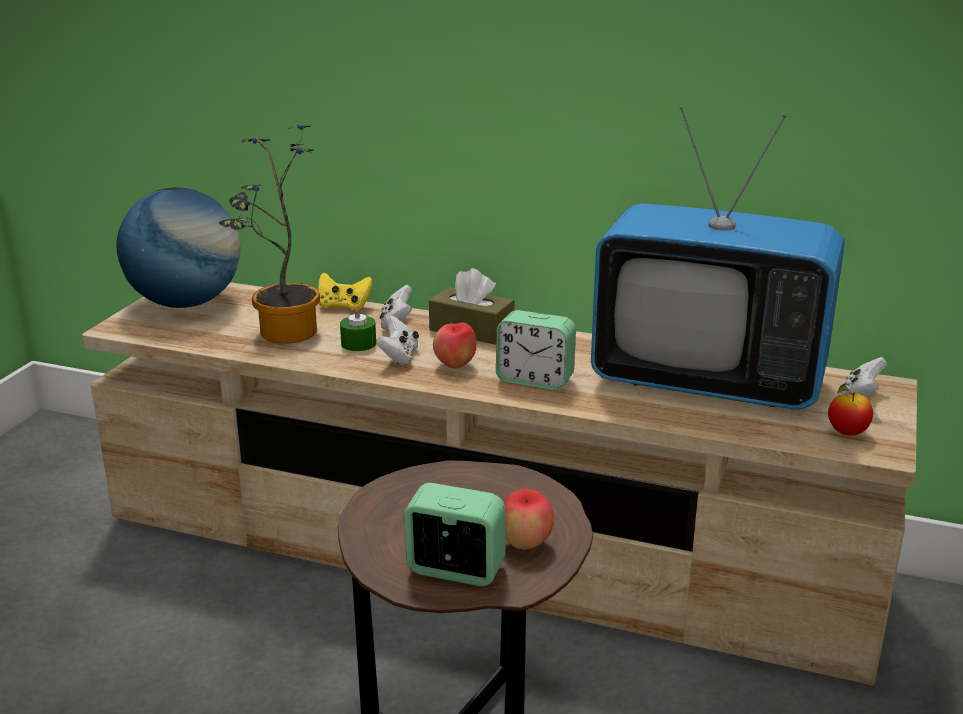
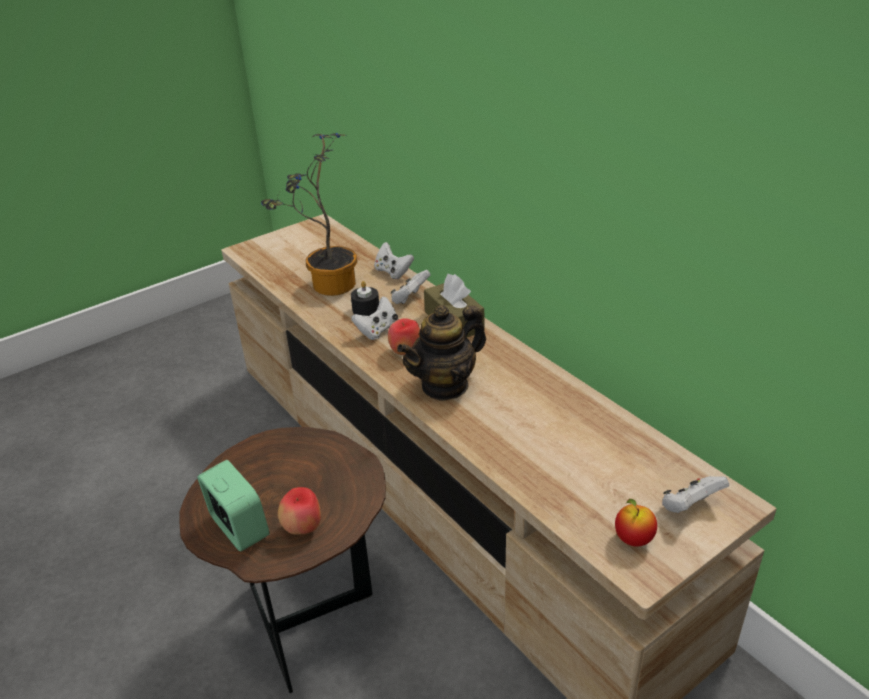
camera: 35 degrees right, 10 degrees up
globe [116,187,240,308] -> none
yellow game controller [318,273,373,311] -> white game controller [374,242,414,279]
green candle [340,305,376,351] -> black candle [351,281,379,316]
alarm clock [496,310,576,390] -> teapot [397,305,486,401]
television [591,107,845,410] -> none

